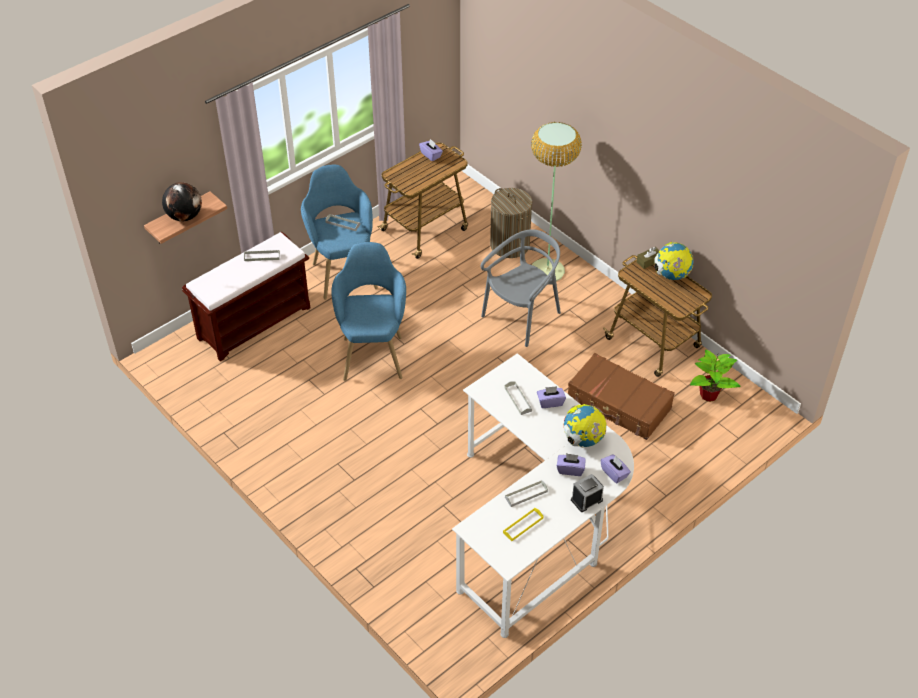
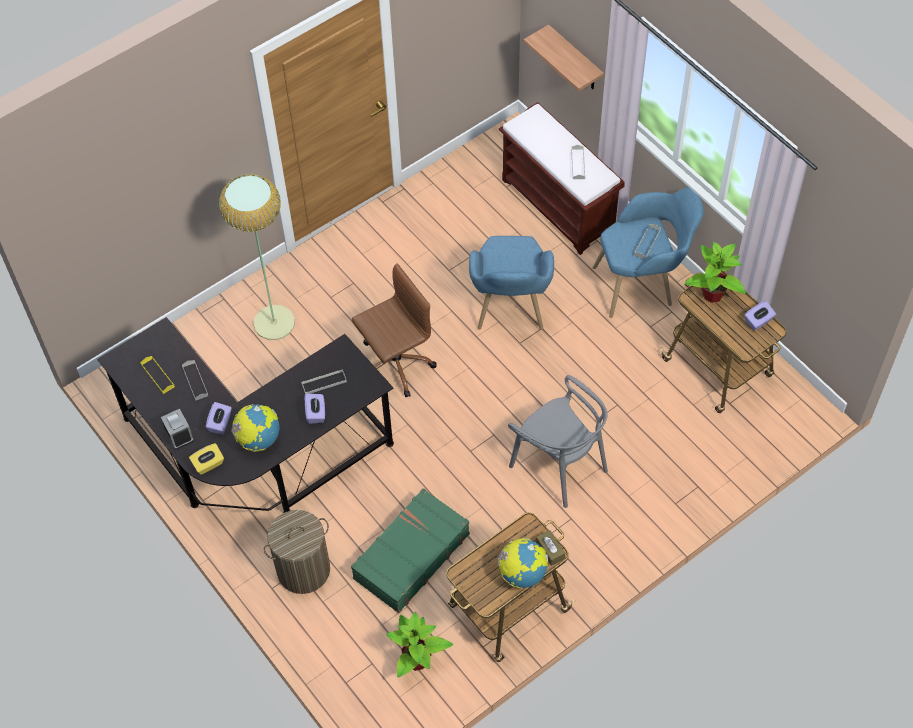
camera: 95 degrees right, 10 degrees up
globe [162,182,202,222] -> none
blue armchair [331,242,406,381] -> blue armchair turned 90 degrees clockwise [469,236,554,330]
white desk [452,353,634,638] -> black desk [97,317,394,513]
laundry basket [490,188,532,258] -> laundry basket moved to [264,510,330,594]
floor lamp [531,122,582,281] -> floor lamp moved to [219,174,295,340]
brown suitcase [568,353,675,440] -> green suitcase [351,488,470,613]
purple tissue box [601,455,631,484] -> yellow tissue box [189,443,224,475]
none -> brown office chair [352,263,437,397]
none -> potted plant [685,242,746,303]

